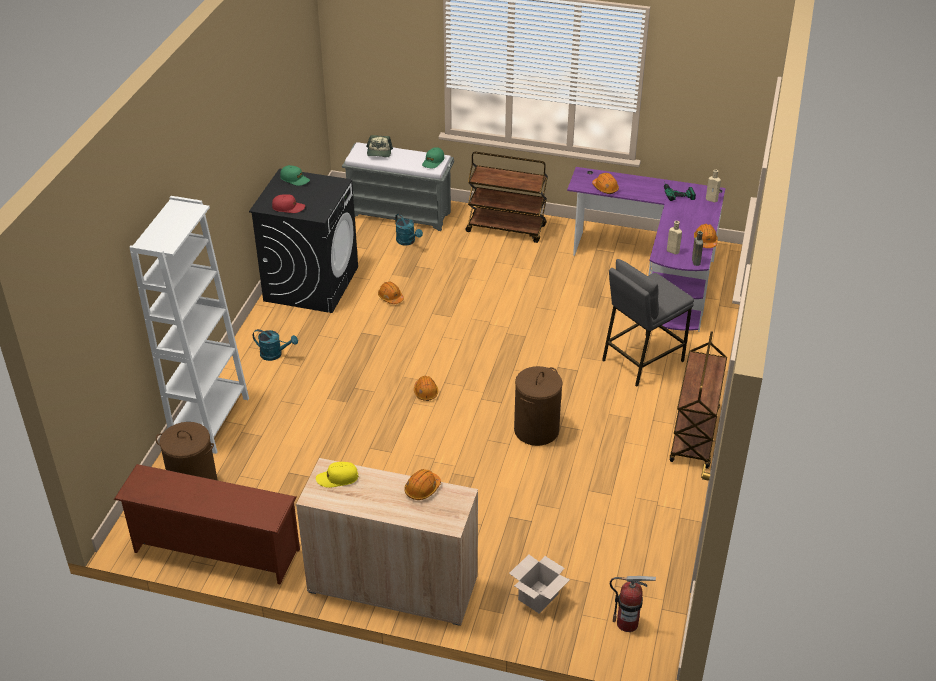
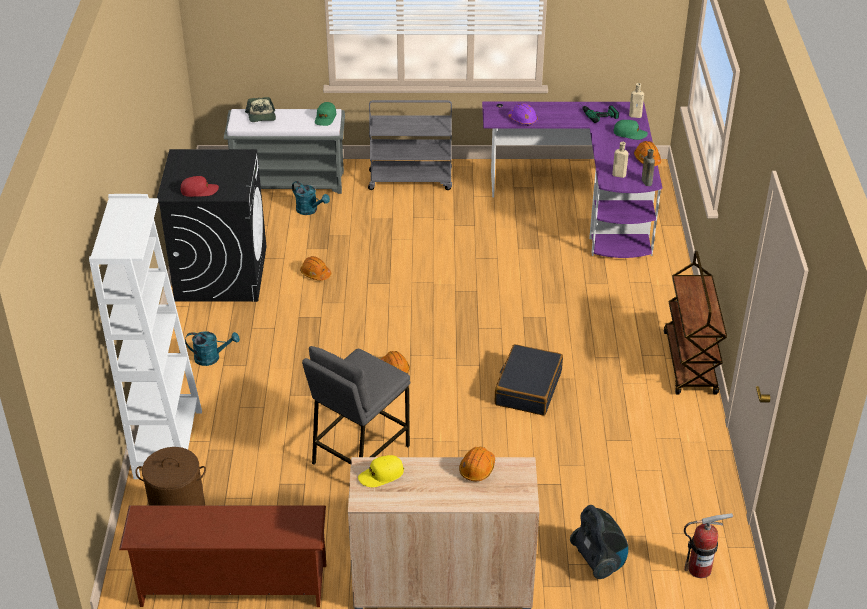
camera: 15 degrees left, 0 degrees up
green cap [280,165,310,186] -> green cap moved to [614,120,648,140]
brown cart [465,152,548,243] -> grey cart [368,100,452,190]
cardboard box [509,554,570,613] -> vacuum cleaner [570,505,628,579]
brown laundry basket [514,366,562,446] -> black suitcase [495,344,563,416]
orange hard hat [592,173,619,194] -> purple hard hat [508,103,538,126]
grey stool [602,259,694,387] -> grey stool moved to [302,346,410,464]

